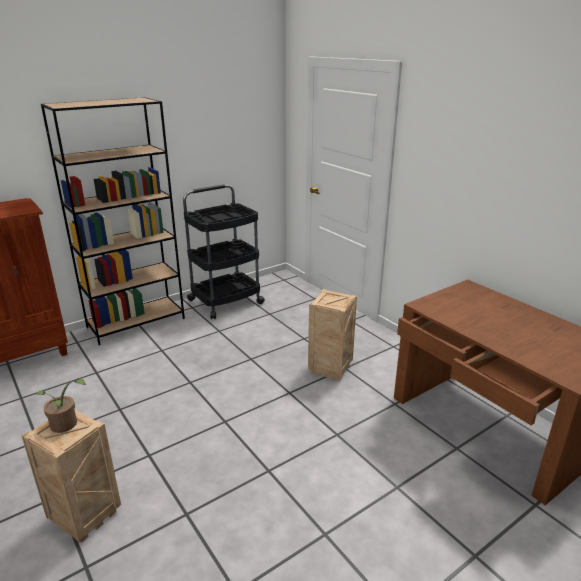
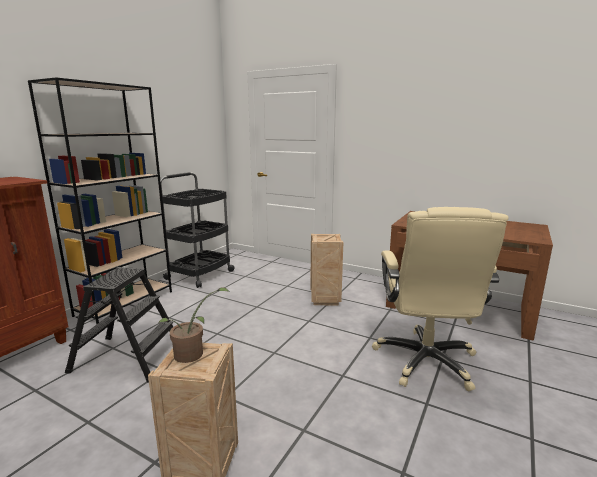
camera: 25 degrees left, 10 degrees down
none -> black step ladder [65,267,173,383]
none -> beige office chair [372,207,508,391]

